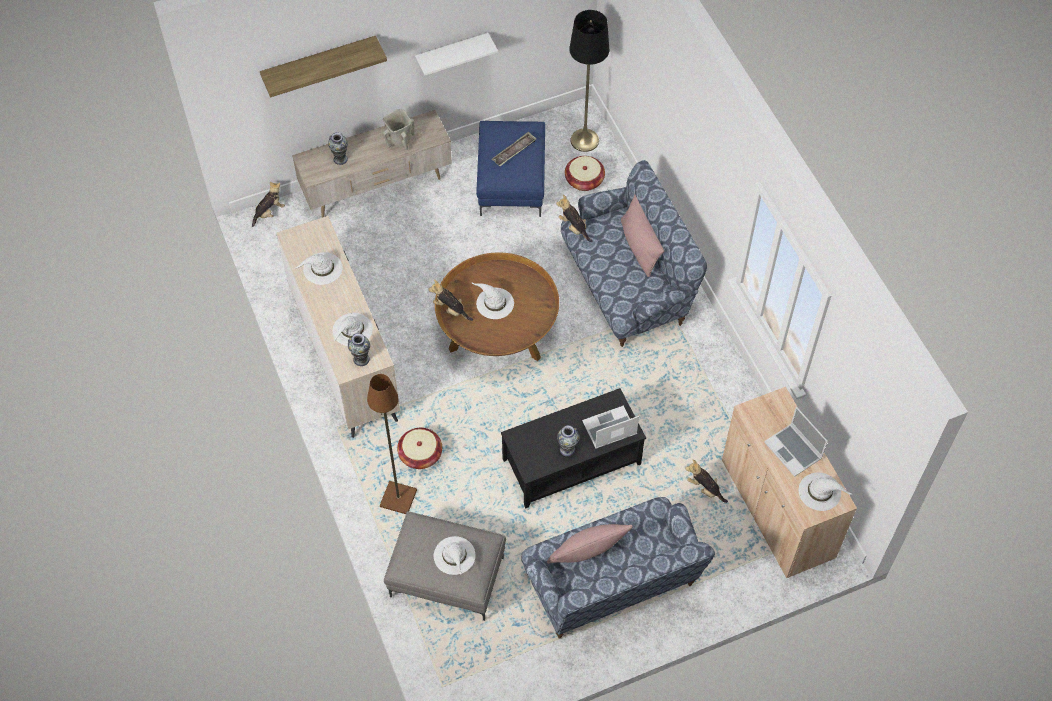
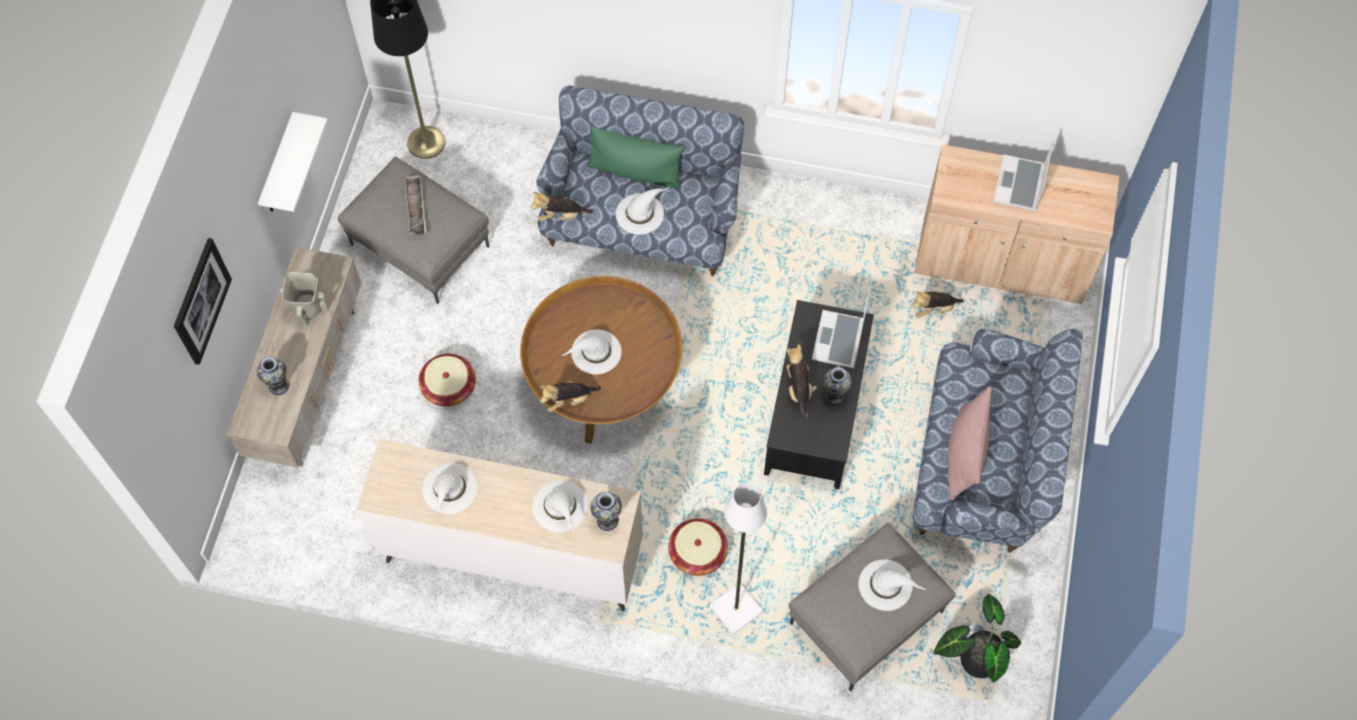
camera: 55 degrees left, 5 degrees up
plush toy [252,182,285,227] -> plush toy moved to [786,344,817,420]
shelf [260,36,387,97] -> picture [174,238,232,365]
brown floor lamp [367,374,417,514] -> white floor lamp [709,483,767,635]
blue ottoman [476,121,545,217] -> grey ottoman [338,156,490,304]
basket [565,156,605,191] -> basket moved to [419,354,476,407]
pink pillow [621,195,664,277] -> green pillow [587,127,684,189]
laptop [764,407,828,477] -> laptop turned 105 degrees clockwise [993,140,1054,212]
white hat [799,473,853,511] -> white hat moved to [616,187,670,235]
none -> potted plant [933,594,1021,682]

